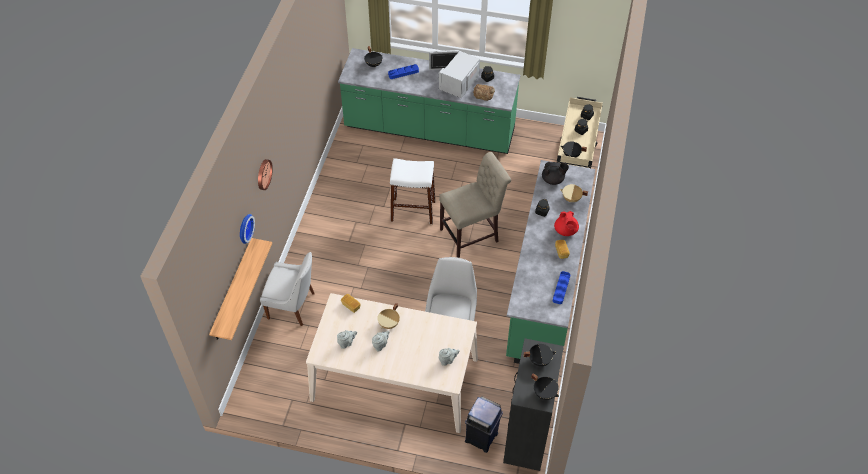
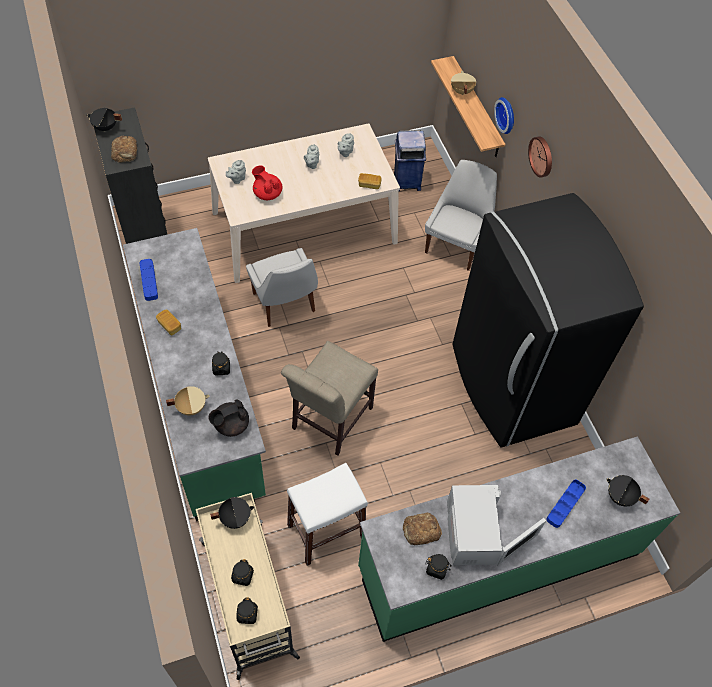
camera: 145 degrees right, 5 degrees up
white chair [260,252,315,326] -> white chair turned 135 degrees clockwise [425,160,497,271]
beige cooking pot [377,303,400,329] -> beige cooking pot moved to [451,71,476,96]
white stool [390,158,435,224] -> white stool moved to [287,463,368,566]
blue trash can [465,396,503,453] -> blue trash can moved to [394,130,426,191]
black cooking pot [523,344,556,366] -> bread [111,136,137,163]
red teapot [554,211,579,236] -> red teapot moved to [252,165,283,200]
none -> black fridge [453,193,644,447]

